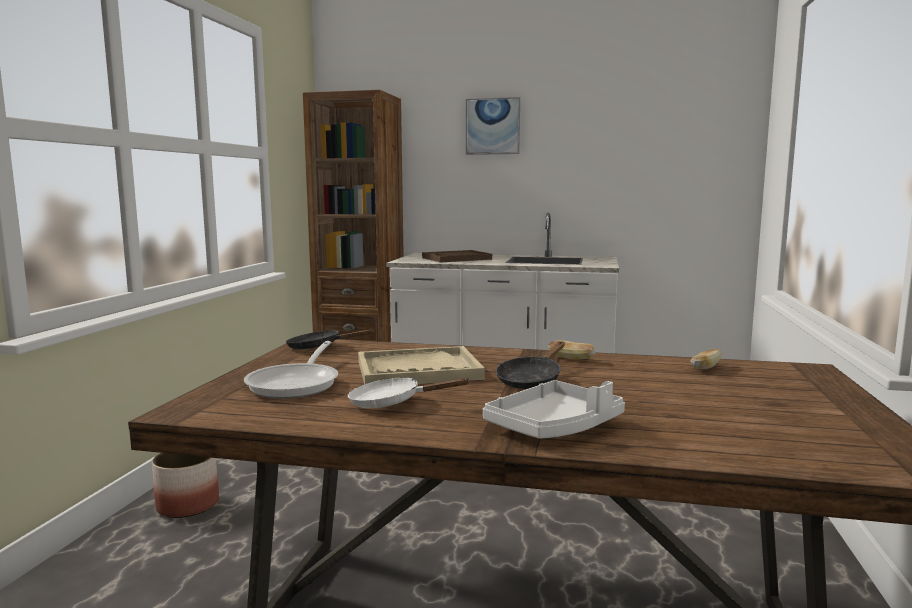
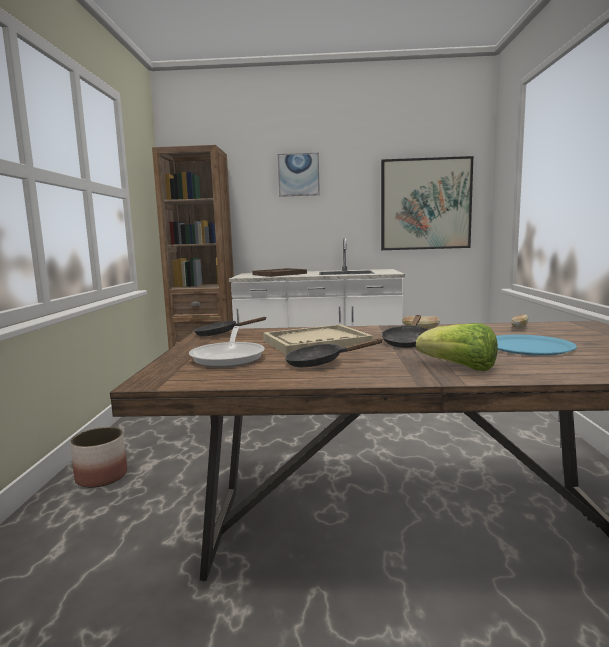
camera: 10 degrees left, 0 degrees up
white frying pan [348,378,471,408] -> black frying pan [285,338,382,367]
white tray [483,380,625,439] -> lettuce [416,323,498,371]
none -> picture [381,156,473,250]
none -> blue plate [496,335,577,356]

